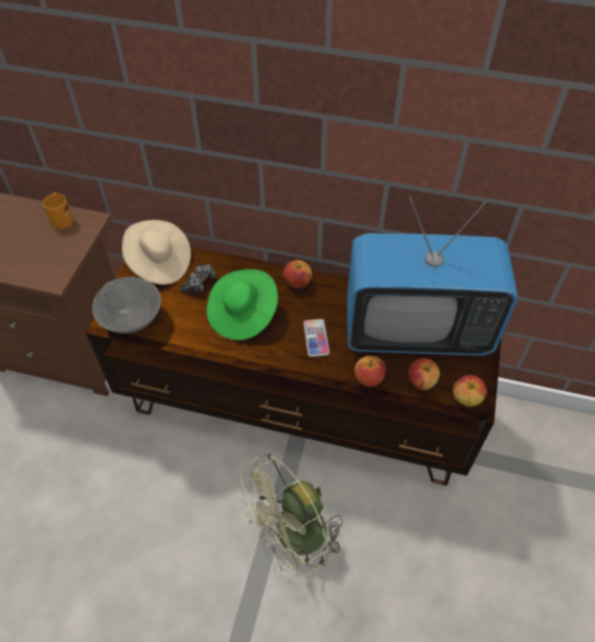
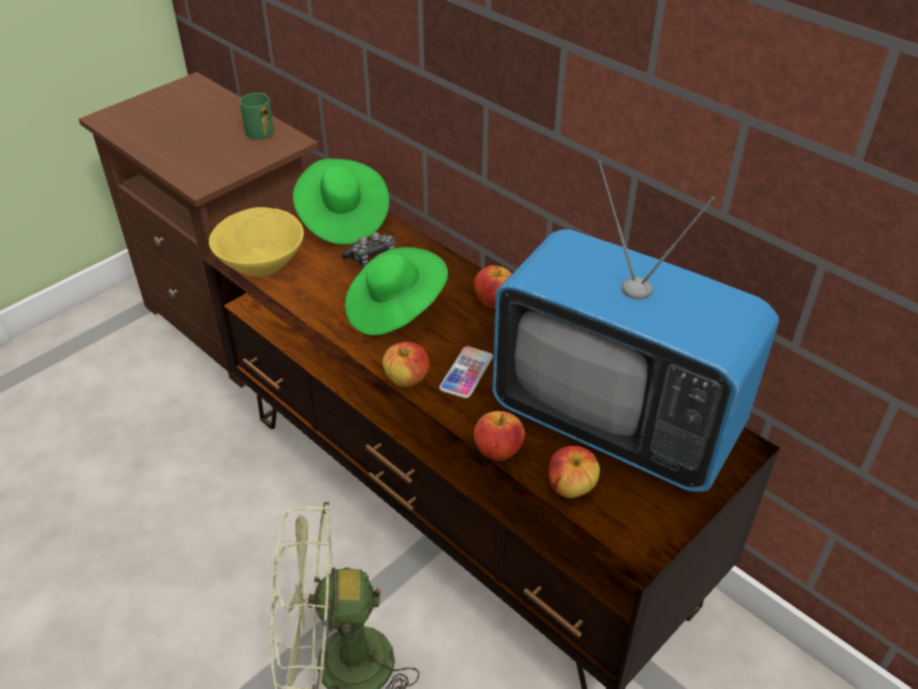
camera: 30 degrees right, 10 degrees down
orange mug [43,192,73,229] -> green mug [240,93,274,139]
grey bowl [92,277,161,333] -> yellow bowl [209,207,304,277]
beige hat [122,220,191,285] -> green hat [293,159,389,245]
apple [453,375,487,407] -> apple moved to [382,342,429,387]

